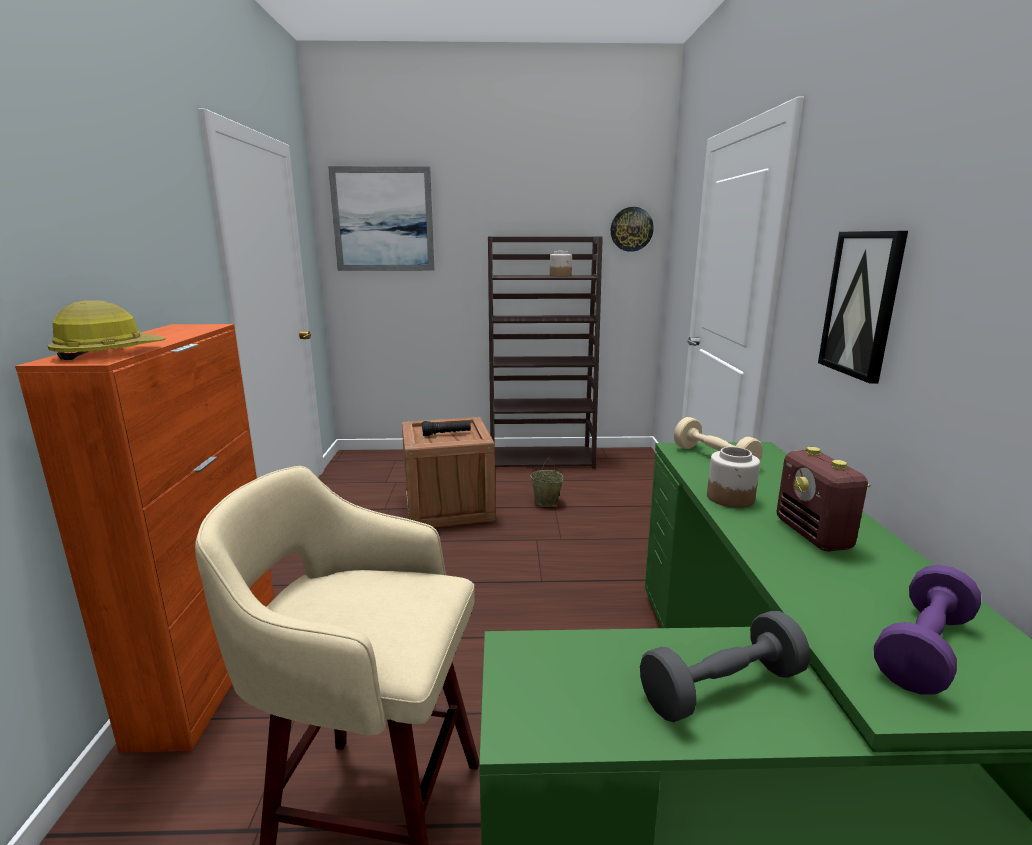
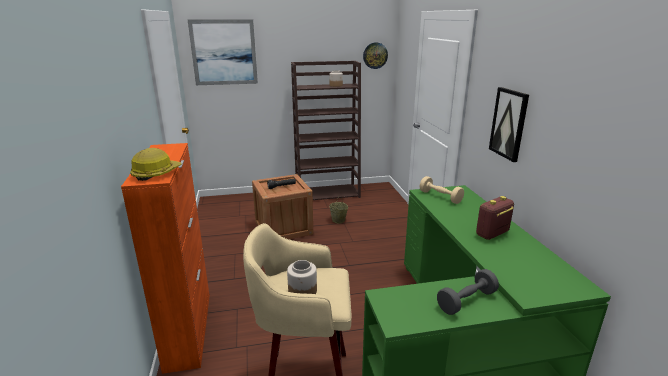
camera: 10 degrees left, 5 degrees up
jar [707,447,760,508] -> jar moved to [287,260,317,294]
radio [777,447,871,552] -> radio turned 75 degrees clockwise [476,196,514,240]
purple dumbbell [874,565,981,695] -> none

